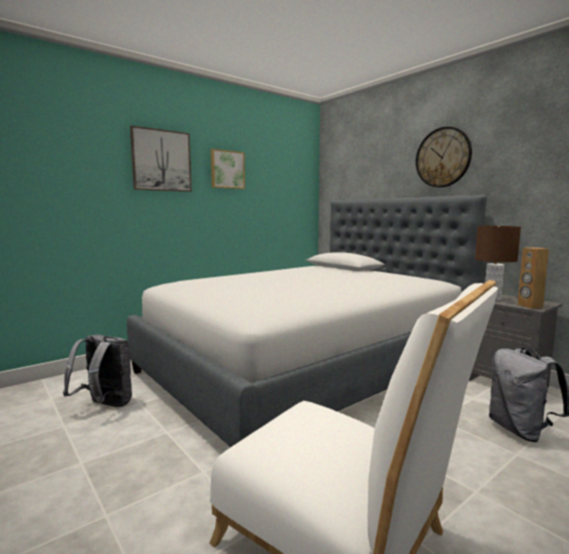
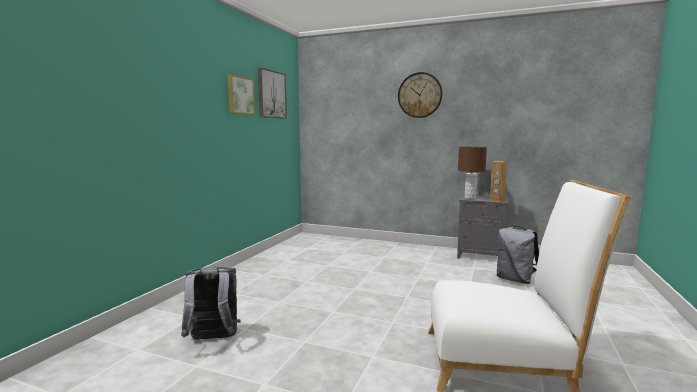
camera: 30 degrees left, 0 degrees up
bed [127,195,487,447] -> none
picture [130,125,192,192] -> picture moved to [258,67,287,119]

